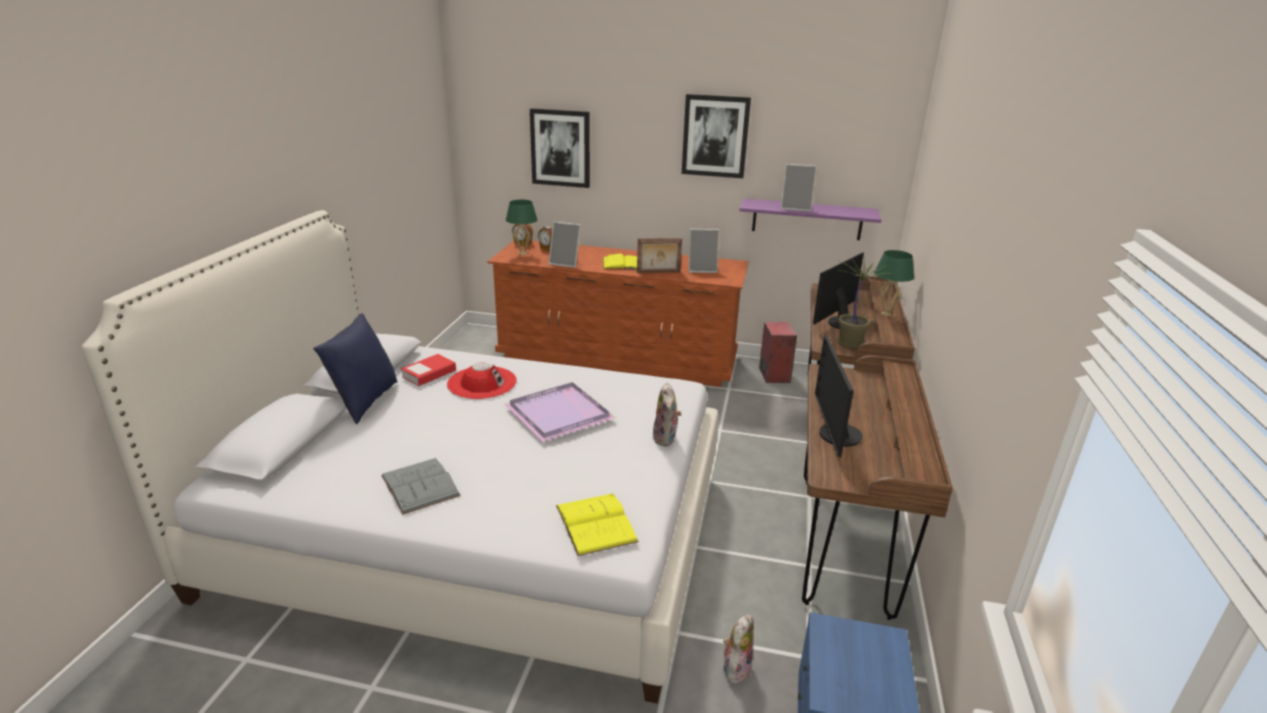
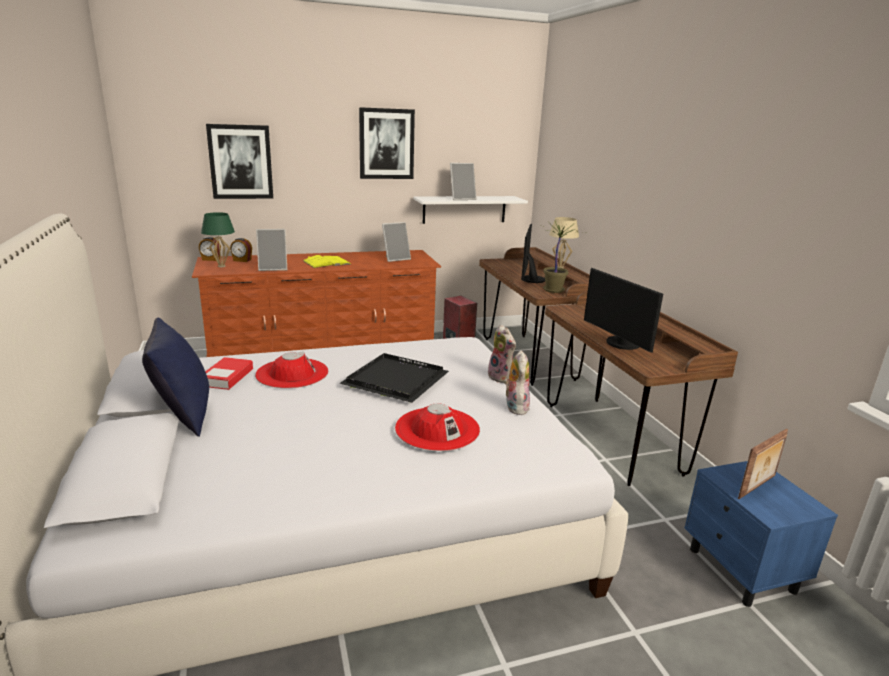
camera: 30 degrees left, 5 degrees down
grey book [381,458,461,515] -> none
purple tray [504,382,616,442] -> black tray [339,353,449,403]
yellow book [556,493,639,556] -> none
picture frame [637,238,682,273] -> picture frame moved to [738,428,788,499]
plush toy [723,614,754,684] -> plush toy moved to [504,350,530,415]
purple shelf [739,198,881,240] -> white shelf [413,196,528,224]
green table lamp [874,250,914,316] -> beige table lamp [549,217,579,268]
none -> red hat [395,403,480,451]

